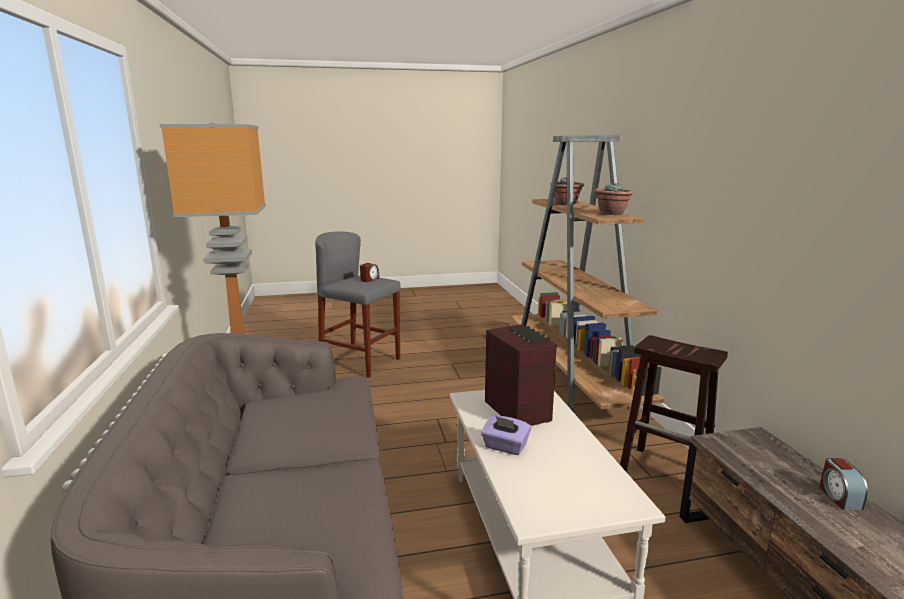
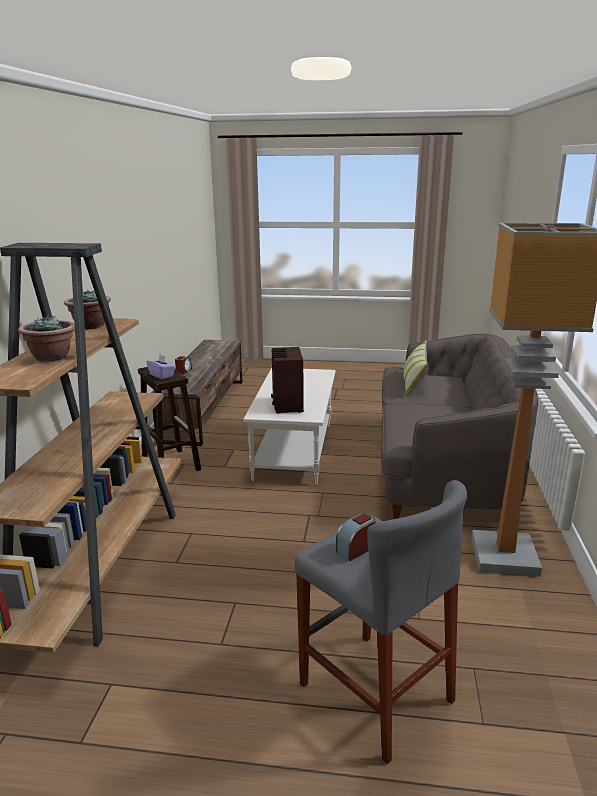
camera: 160 degrees left, 5 degrees up
purple tissue box [481,415,531,455] -> purple tissue box moved to [146,355,175,379]
none -> pillow [403,341,428,395]

